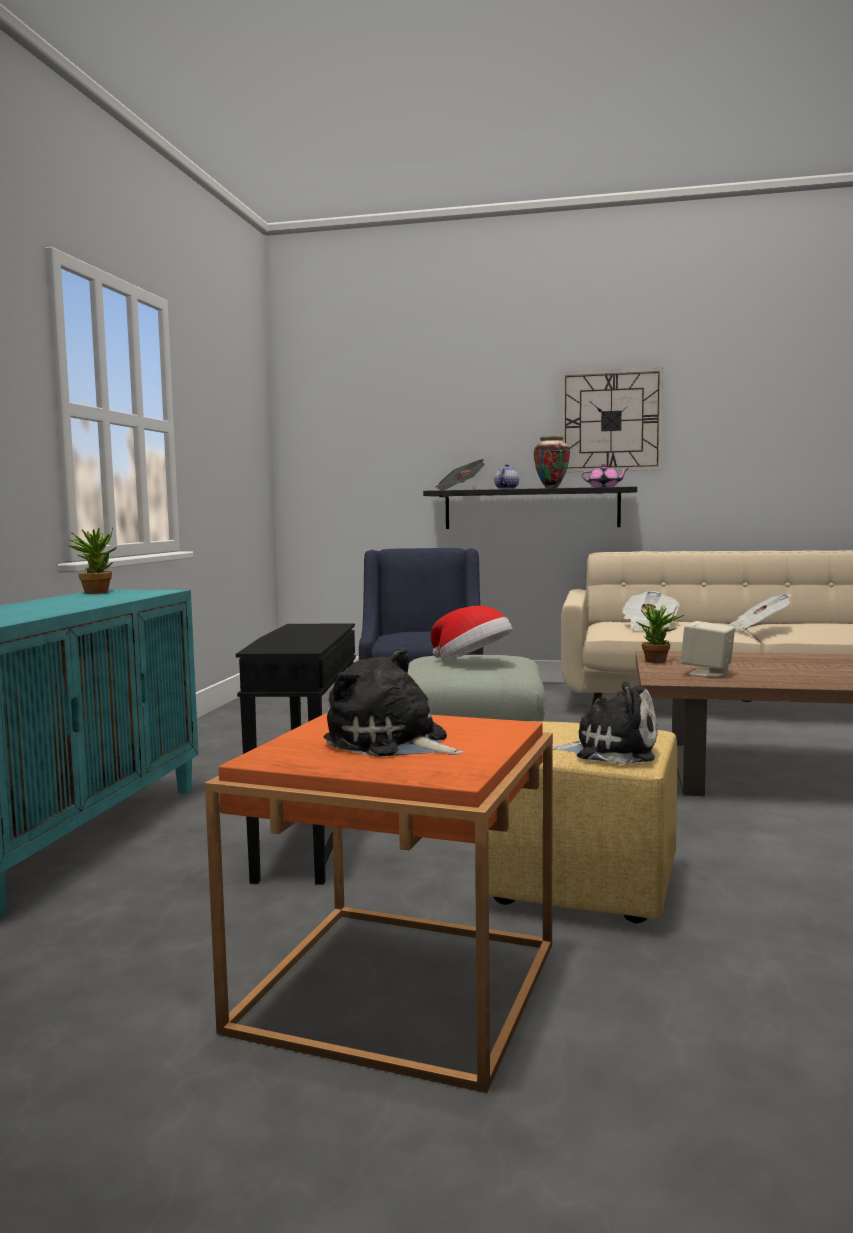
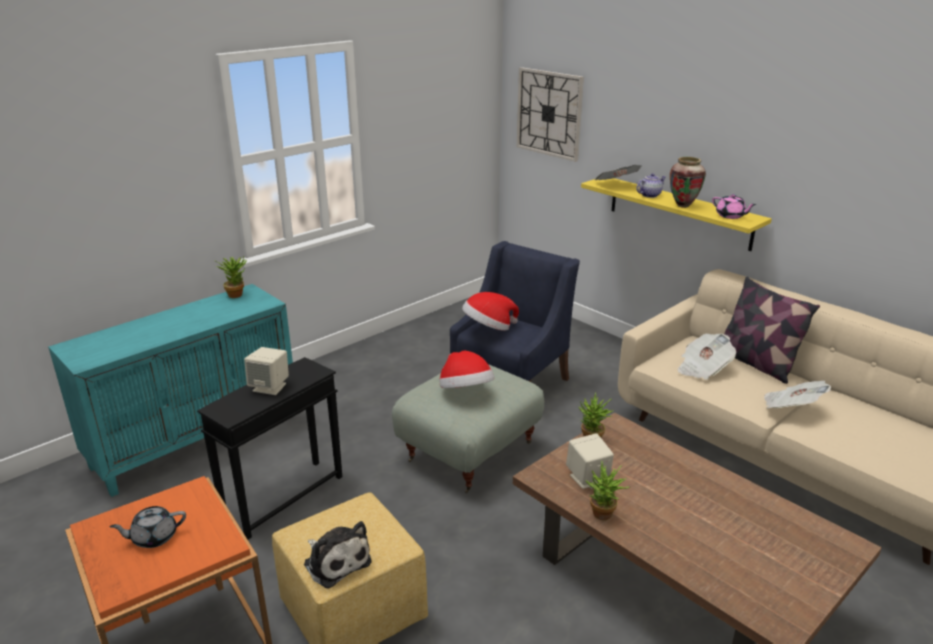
camera: 35 degrees right, 20 degrees up
plush toy [323,648,463,757] -> grey teapot [109,506,186,548]
black shelf [423,486,637,529] -> yellow shelf [581,178,772,251]
wall clock [561,368,663,472] -> wall clock moved to [517,67,584,162]
none -> beige speaker [244,347,289,395]
none -> hat [462,292,519,331]
none -> potted plant [585,461,631,520]
none -> pillow [724,276,820,384]

